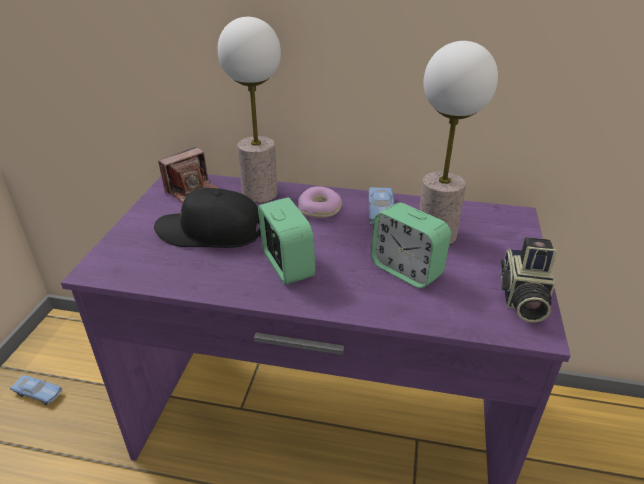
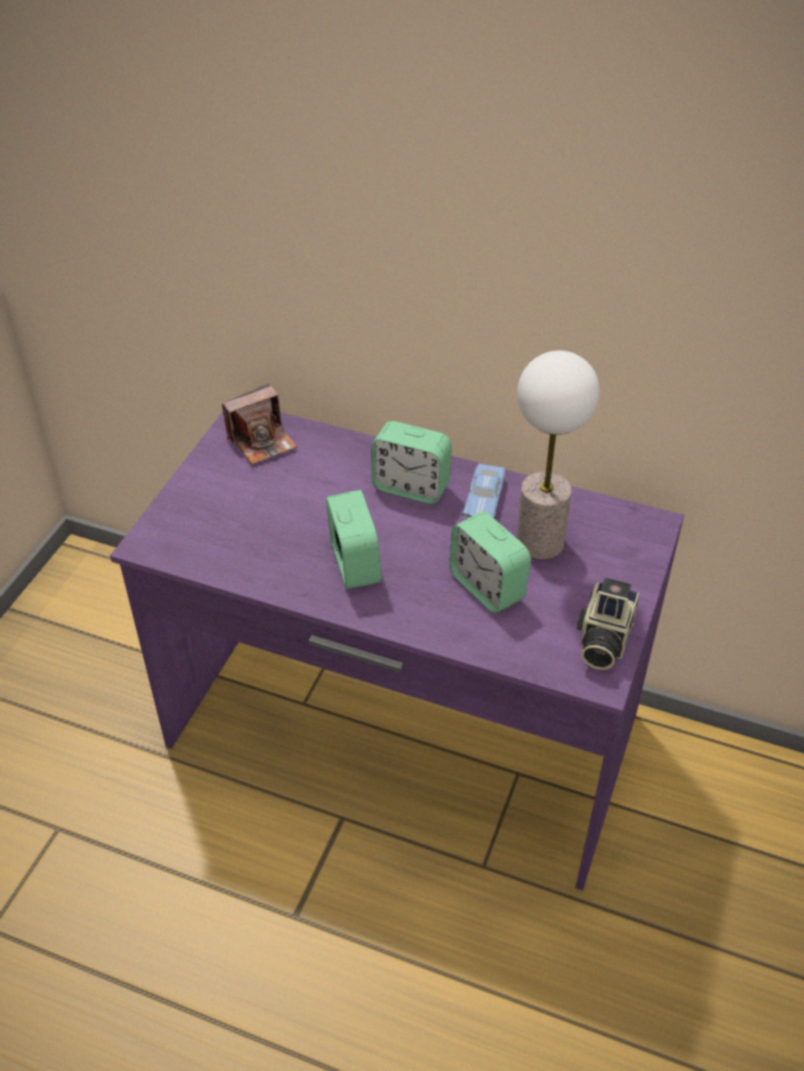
camera: 10 degrees right, 10 degrees up
blue toy car [10,375,62,405] -> none
black cap [154,188,261,248] -> none
table lamp [218,17,281,203] -> none
donut [298,186,342,218] -> alarm clock [372,421,452,504]

